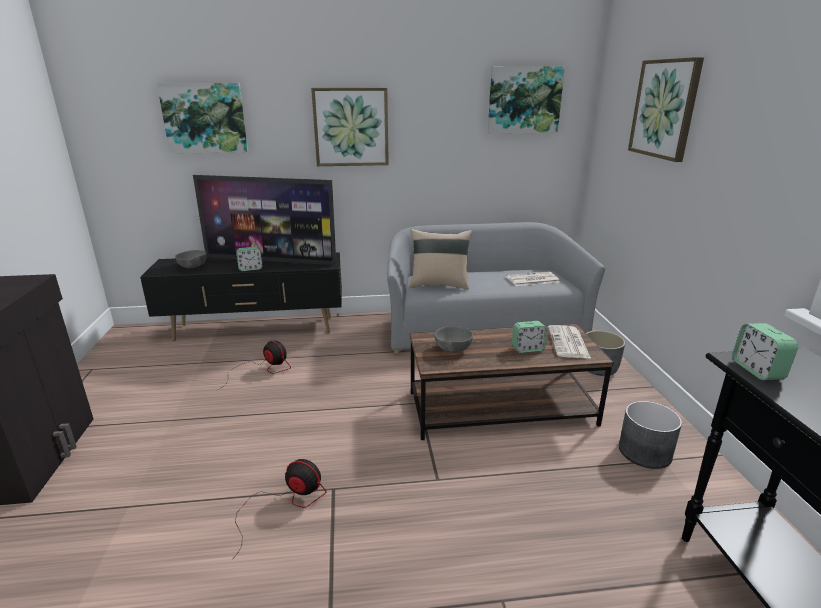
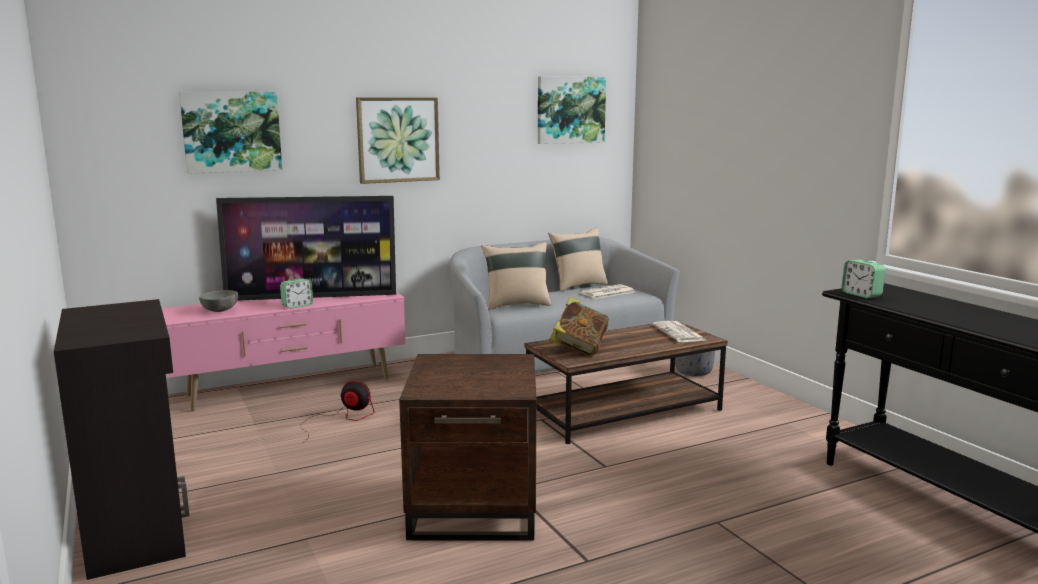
camera: 20 degrees left, 10 degrees down
black tv stand [140,252,342,341] -> pink tv stand [162,292,405,411]
fan [232,459,327,560] -> brown side table [399,354,537,541]
grey bowl [434,326,473,352] -> book [549,297,609,356]
alarm clock [512,321,547,353] -> none
grey planter [619,401,682,469] -> none
picture [628,57,704,162] -> none
none -> beige pillow [548,227,608,292]

